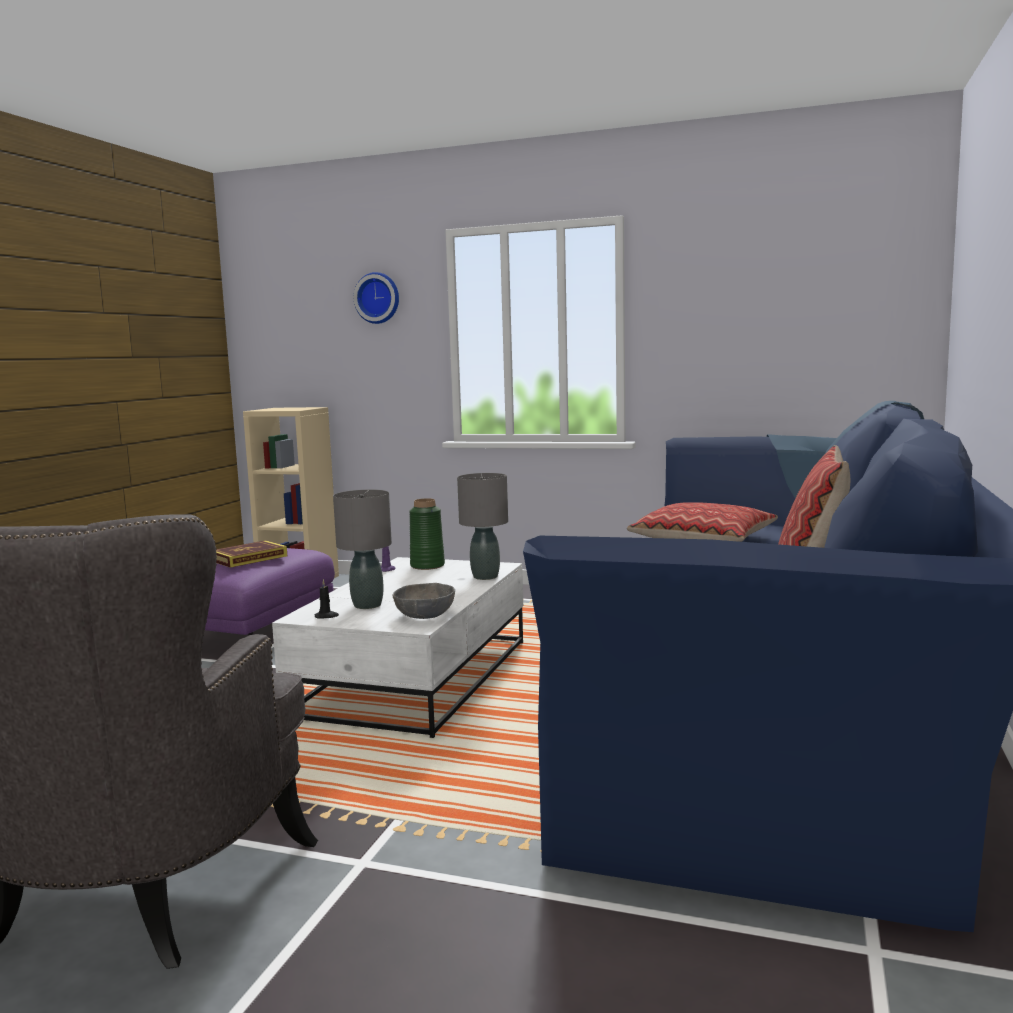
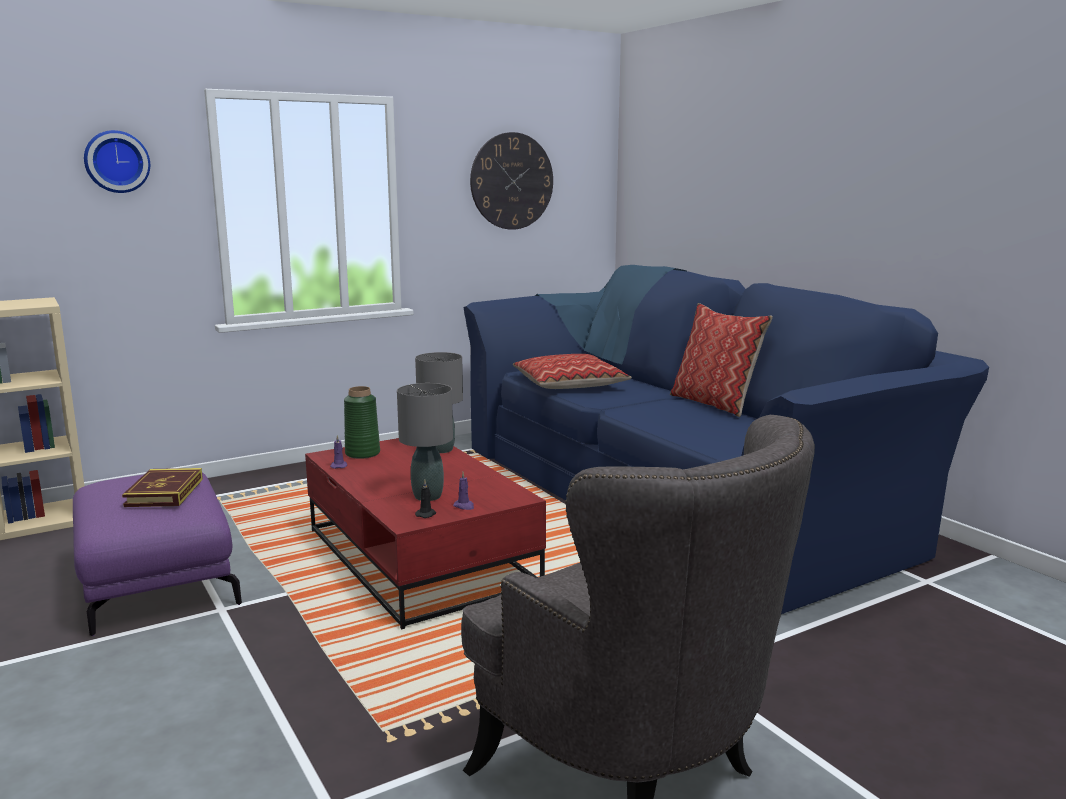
camera: 50 degrees left, 5 degrees up
white coffee table [272,557,523,738] -> red coffee table [305,438,546,629]
grey bowl [393,583,455,619] -> none
none -> purple candle [453,472,474,510]
none -> wall clock [470,132,553,230]

